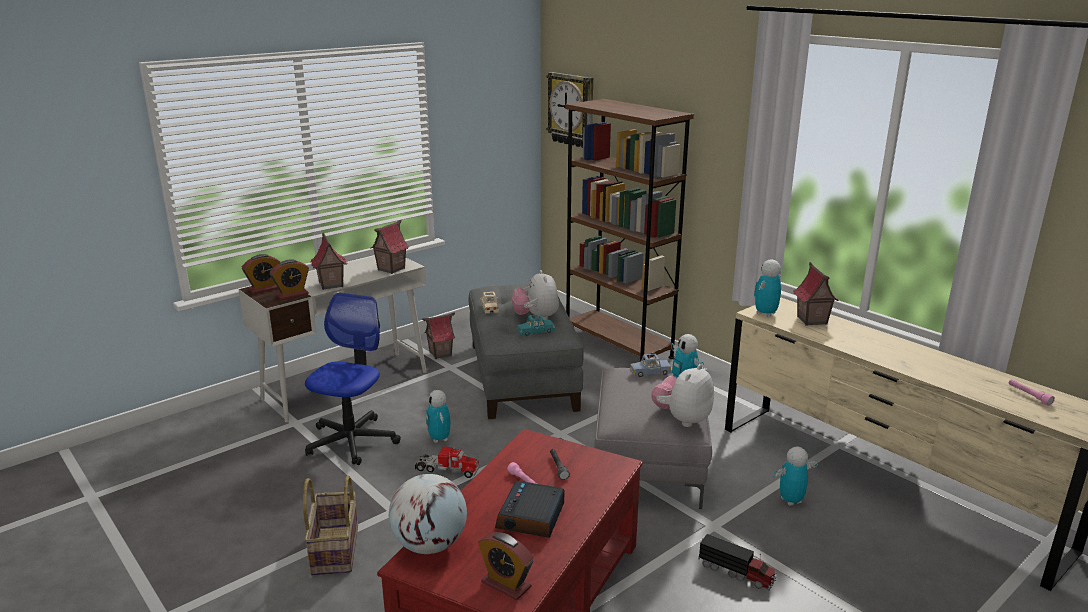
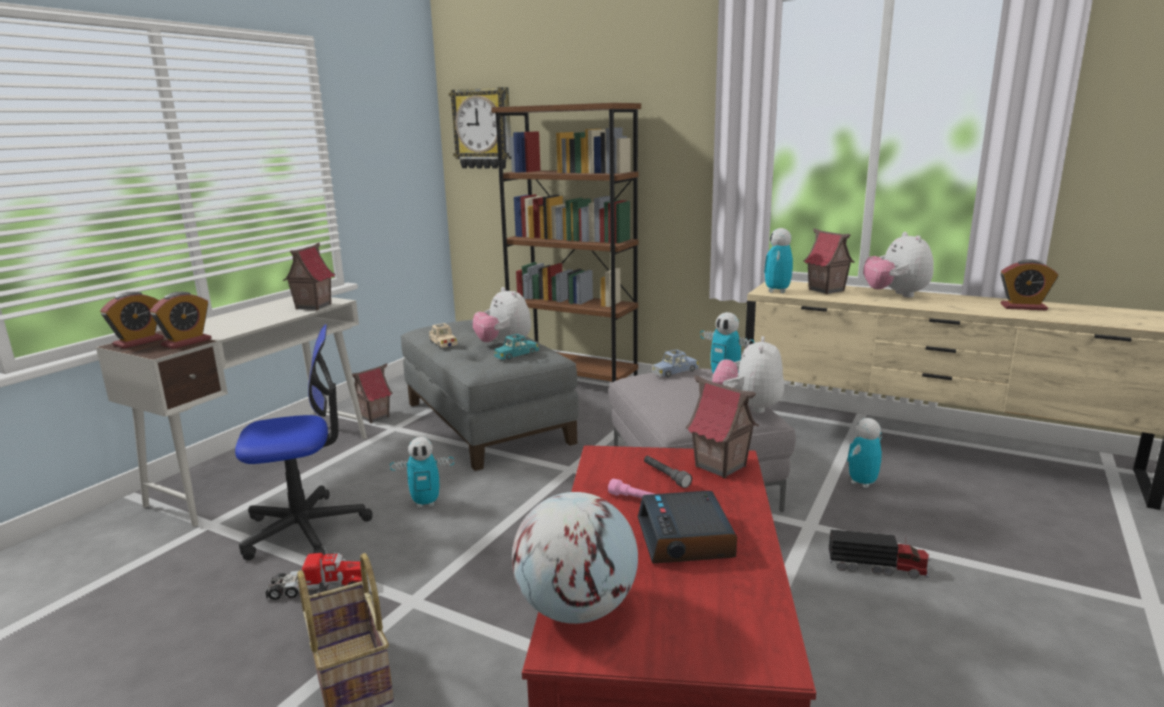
camera: 20 degrees left, 5 degrees down
office chair [305,292,401,465] -> office chair turned 75 degrees clockwise [235,324,373,560]
toy house [310,233,348,290] -> toy house moved to [685,375,759,478]
toy truck [415,444,480,478] -> toy truck moved to [265,546,368,600]
toy robot [426,390,450,443] -> toy robot turned 60 degrees counterclockwise [390,437,454,508]
alarm clock [478,532,534,600] -> alarm clock moved to [1000,259,1058,310]
pink flashlight [1009,379,1055,406] -> none
none -> plush toy [863,232,934,298]

